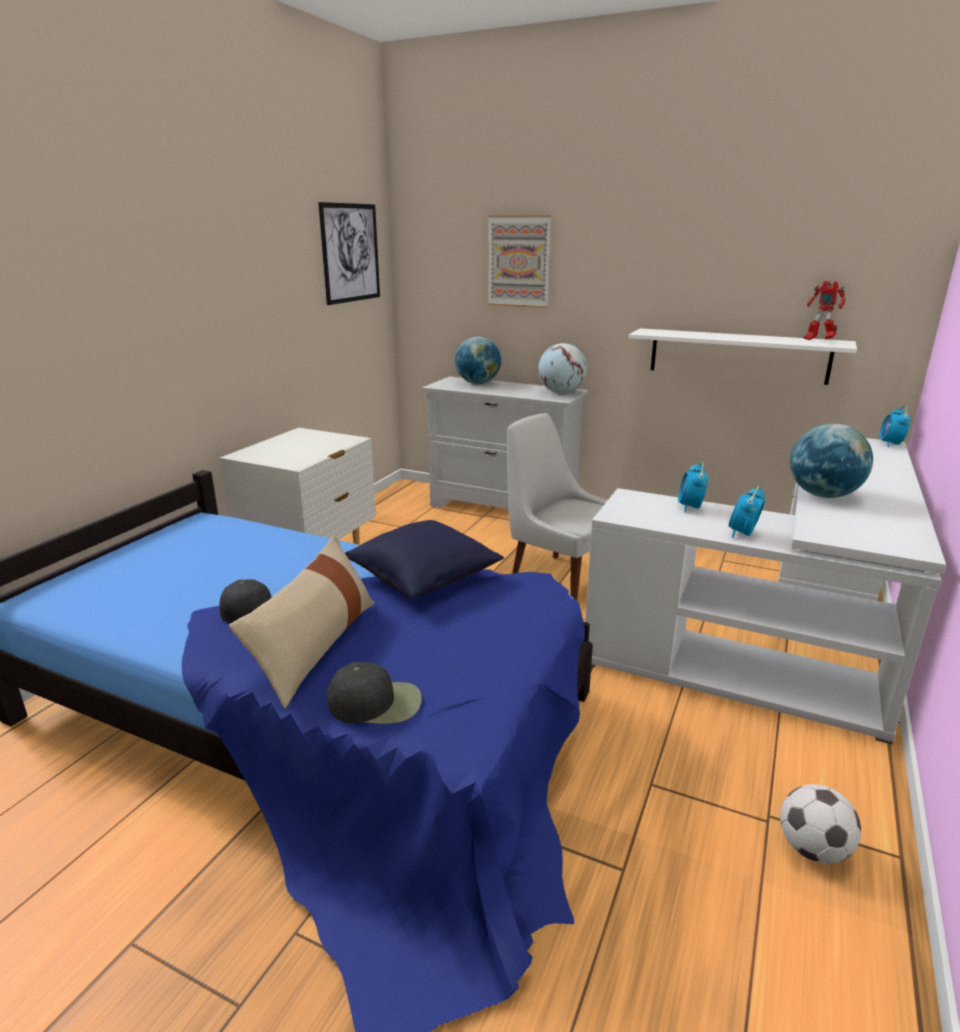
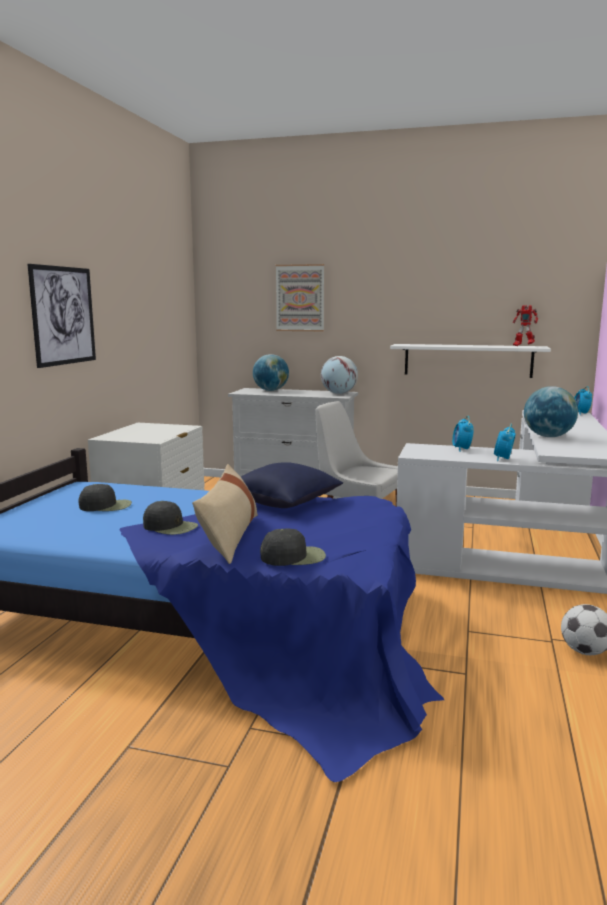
camera: 10 degrees left, 10 degrees down
picture [318,202,380,305] -> picture moved to [27,264,96,368]
none -> black cap [79,484,132,511]

